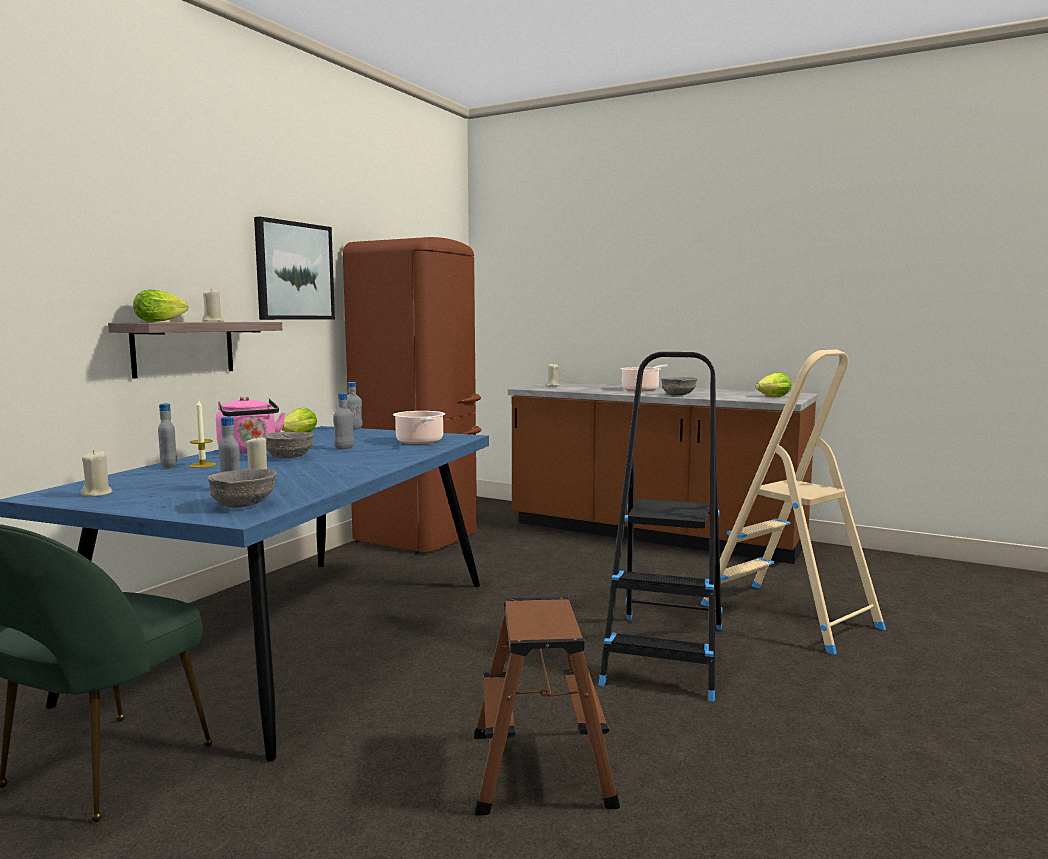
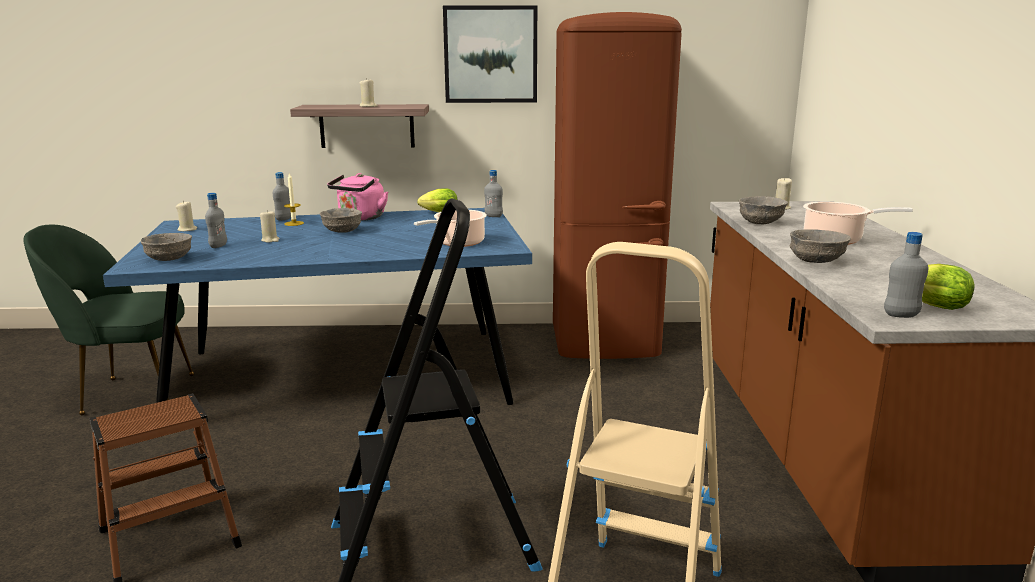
camera: 60 degrees right, 10 degrees up
lettuce [133,290,188,322] -> none
grey bottle [333,393,354,450] -> grey bottle moved to [884,232,928,318]
none -> grey bowl [739,196,788,224]

